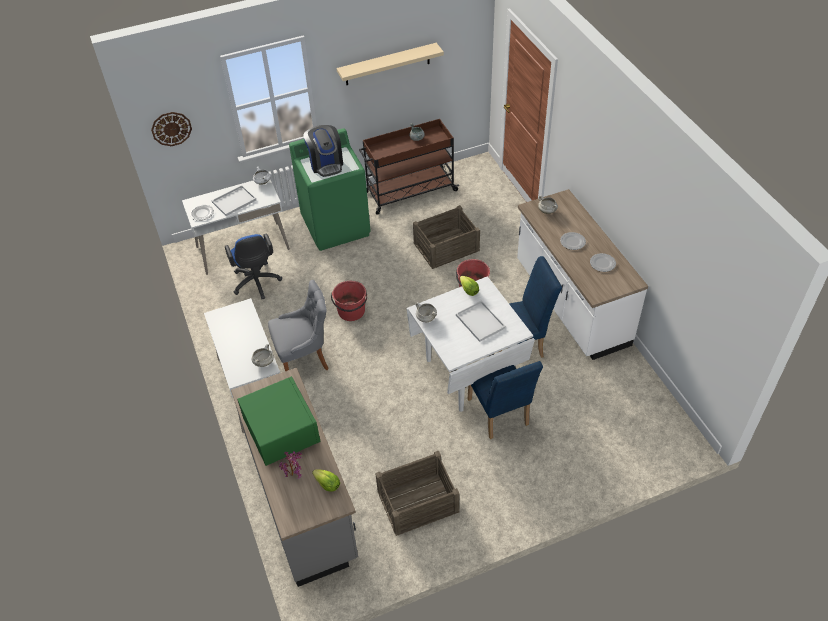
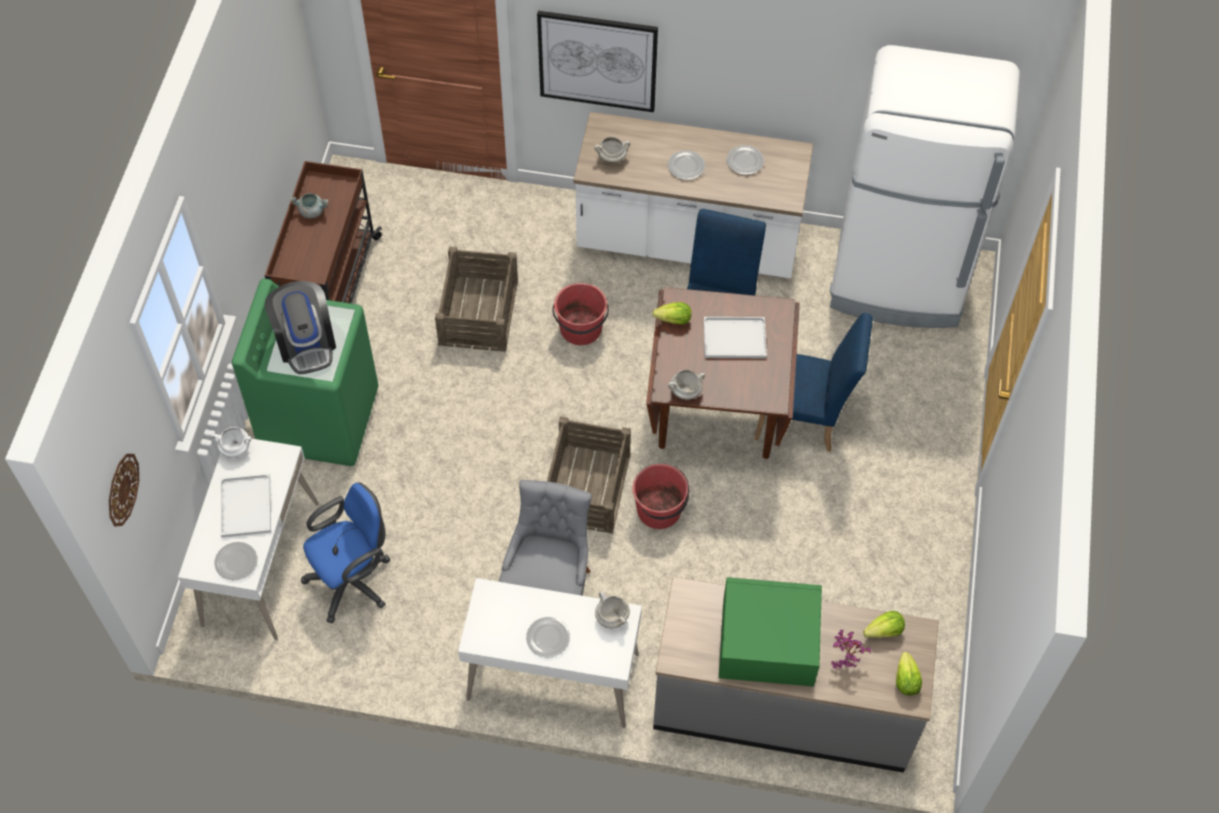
camera: 60 degrees left, 10 degrees up
blue office chair [225,234,282,299] -> blue office chair turned 45 degrees counterclockwise [301,482,391,623]
coffee machine [303,125,343,177] -> coffee machine turned 60 degrees clockwise [265,281,336,374]
red bucket [331,281,367,321] -> red bucket moved to [632,464,689,529]
beige shelf [337,43,444,85] -> none
crate [375,451,459,536] -> crate moved to [547,416,631,534]
white dining table [406,277,535,412] -> brown dining table [646,287,800,459]
none -> plate [526,617,570,657]
none -> picture [537,11,658,112]
none -> white fridge [830,45,1020,328]
none -> lettuce [896,652,922,696]

